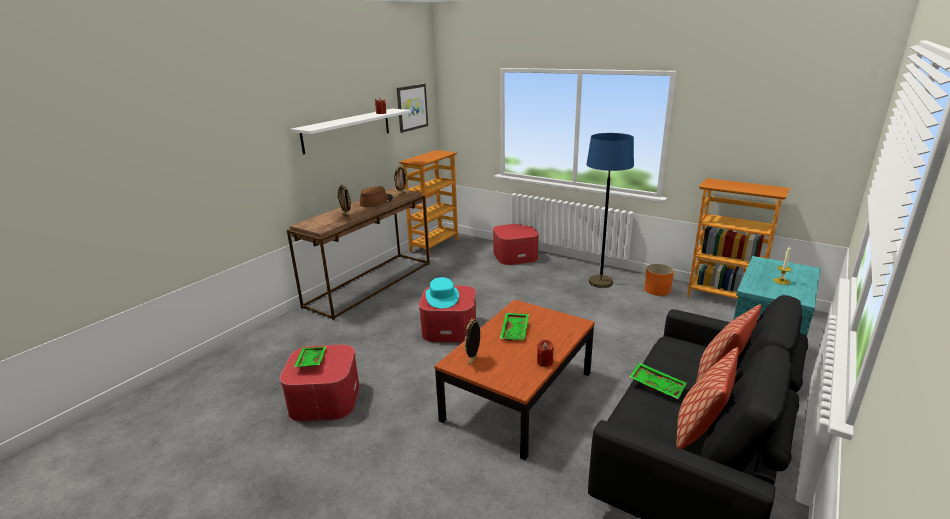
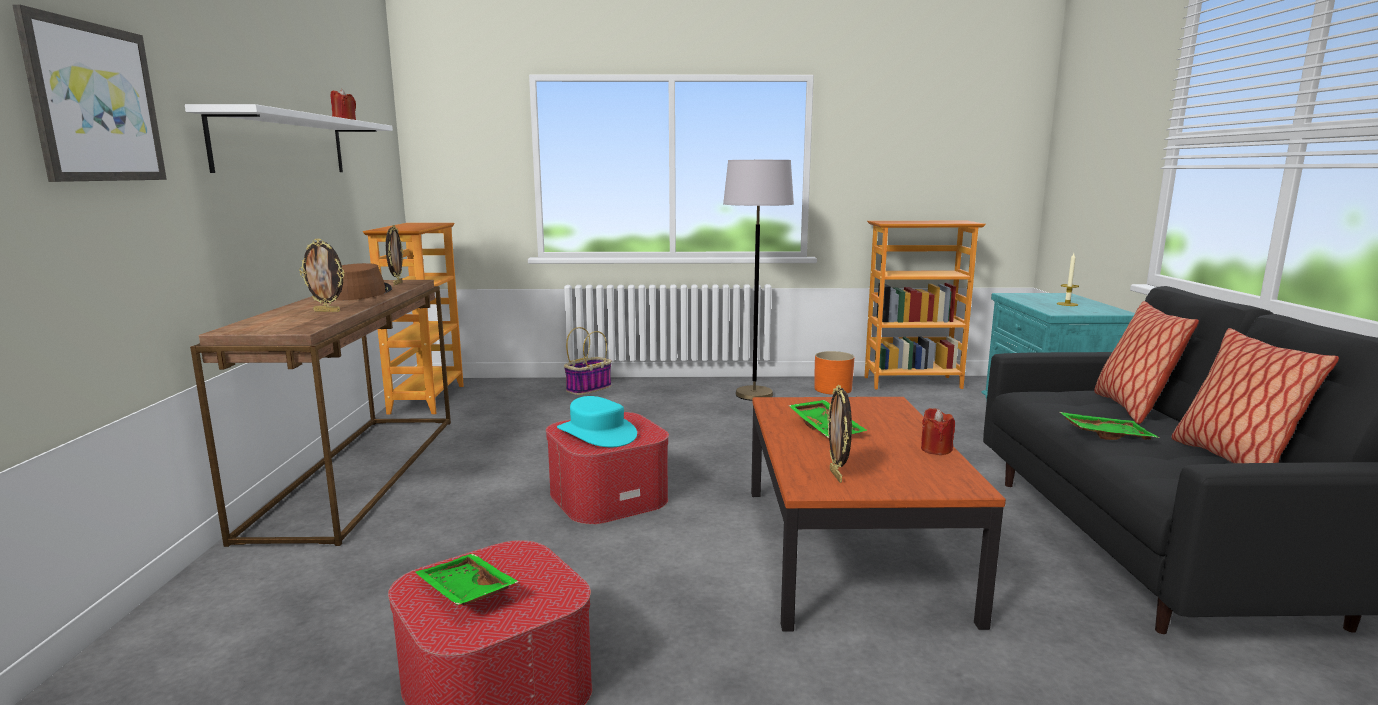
camera: 35 degrees left, 10 degrees down
picture [397,84,428,133] -> picture moved to [12,4,167,182]
ottoman [493,223,539,265] -> basket [564,327,612,395]
blue floor lamp [586,133,634,288] -> grey floor lamp [723,160,794,401]

